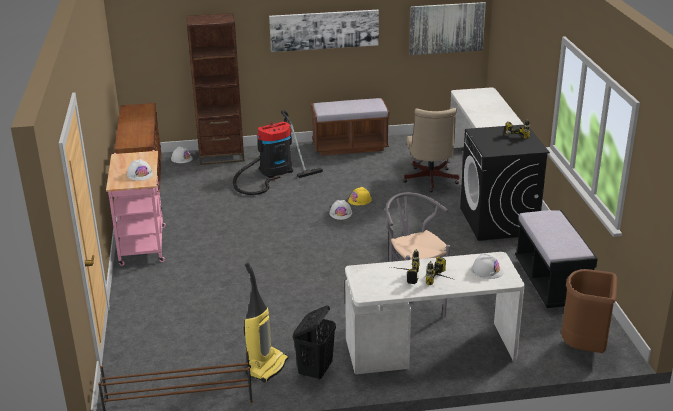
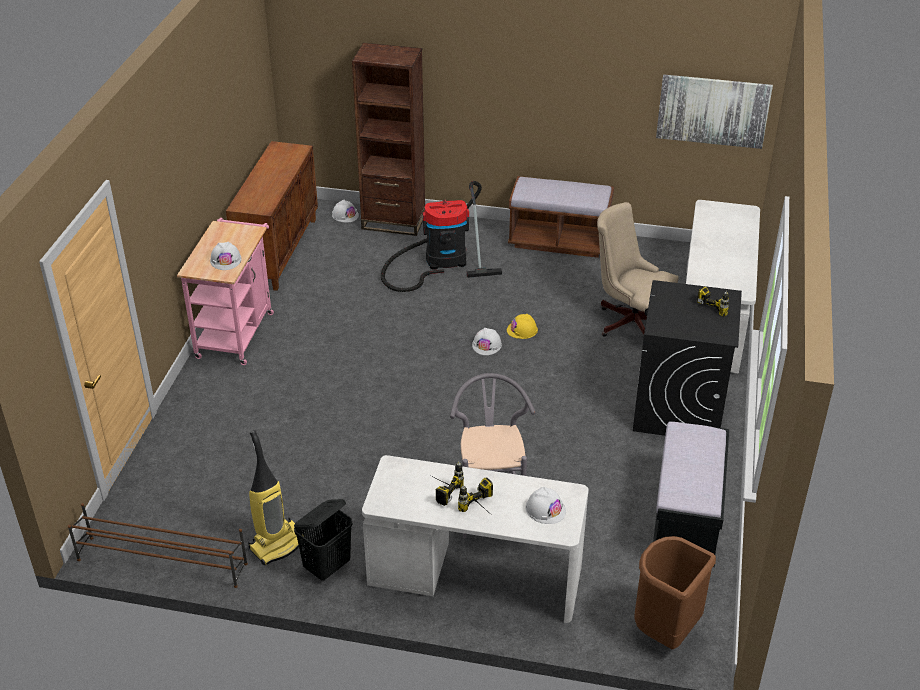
camera: 20 degrees right, 10 degrees up
picture [269,10,379,52] -> none
beige office chair [403,108,460,192] -> beige office chair turned 105 degrees clockwise [597,202,679,337]

